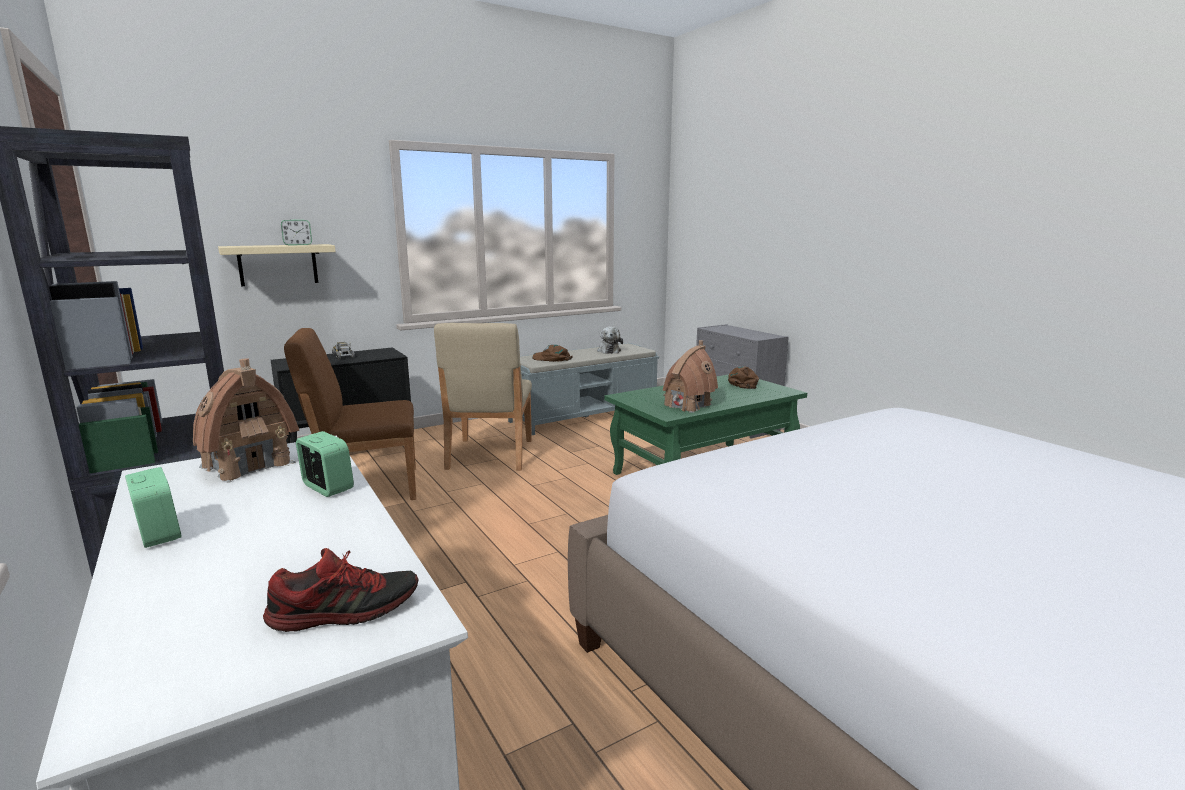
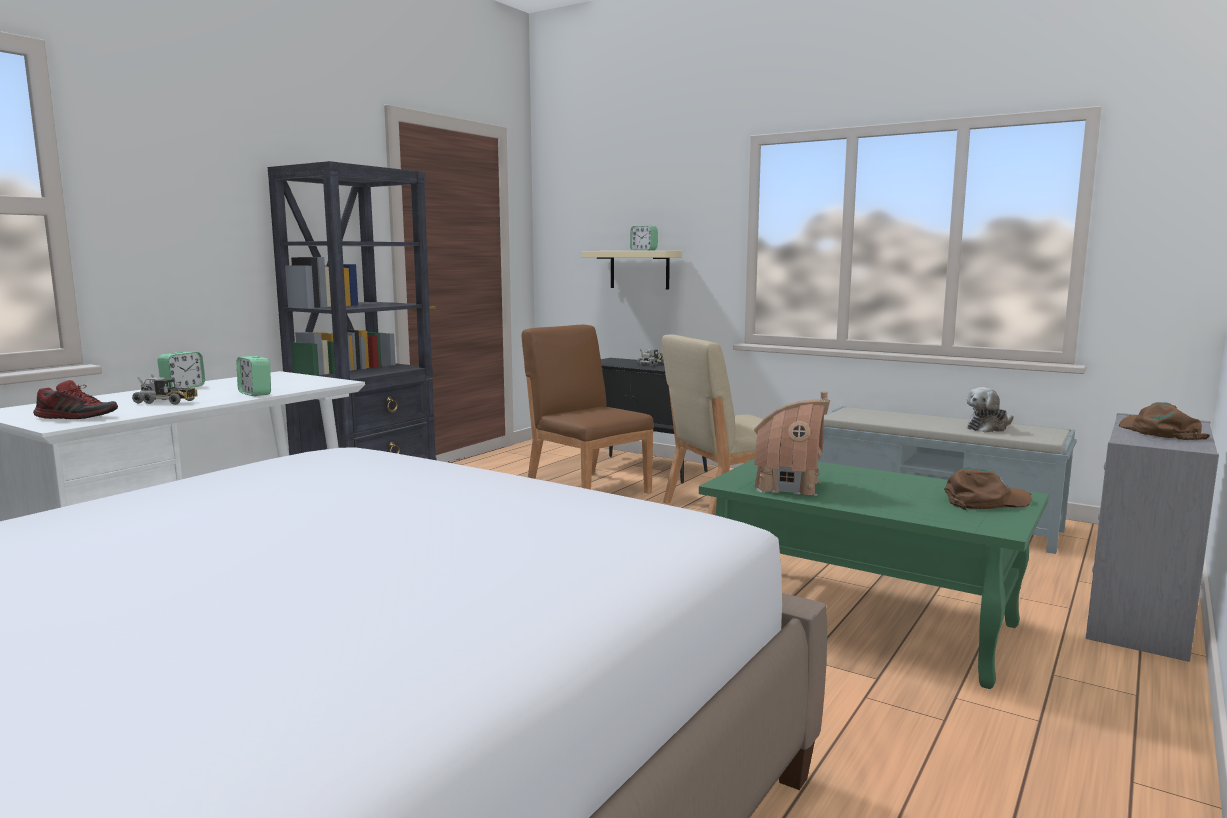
camera: 65 degrees right, 5 degrees down
toy house [193,358,299,483] -> none
shoe [263,548,418,632] -> shoe turned 45 degrees counterclockwise [33,380,118,419]
alarm clock [296,431,354,497] -> alarm clock turned 120 degrees clockwise [236,356,271,396]
brown cap [532,345,573,362] -> brown cap moved to [1119,402,1210,440]
none -> toy truck [132,374,198,405]

